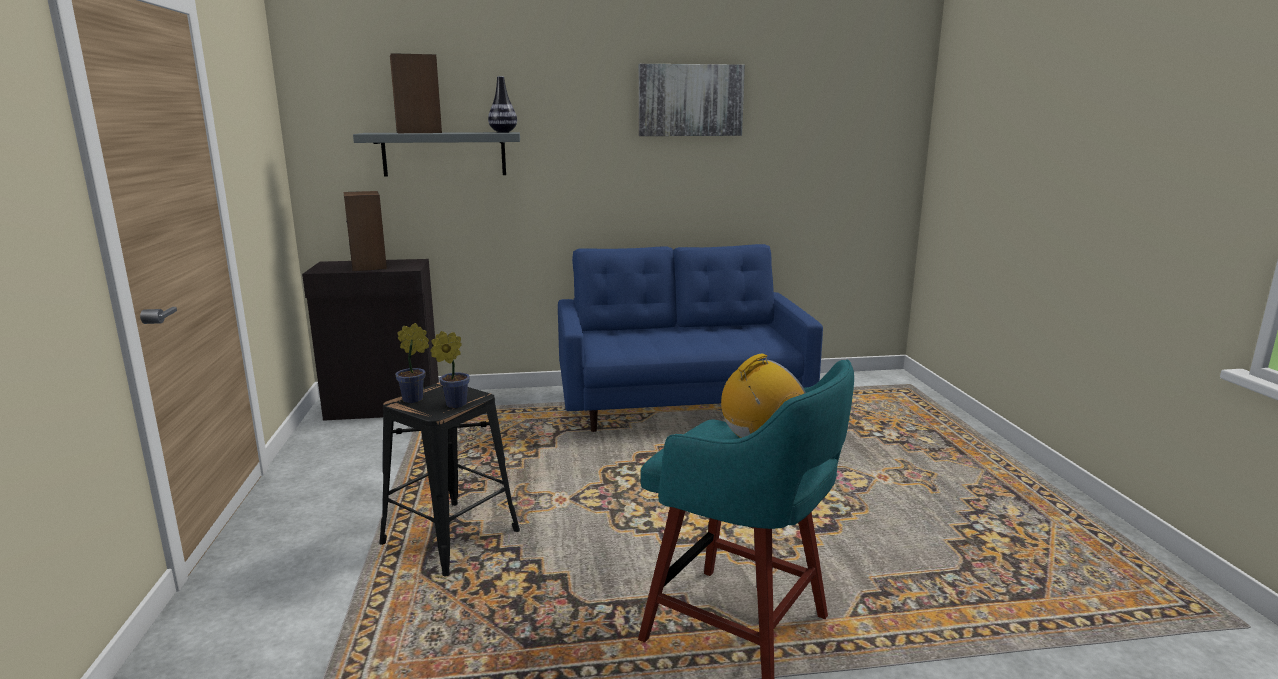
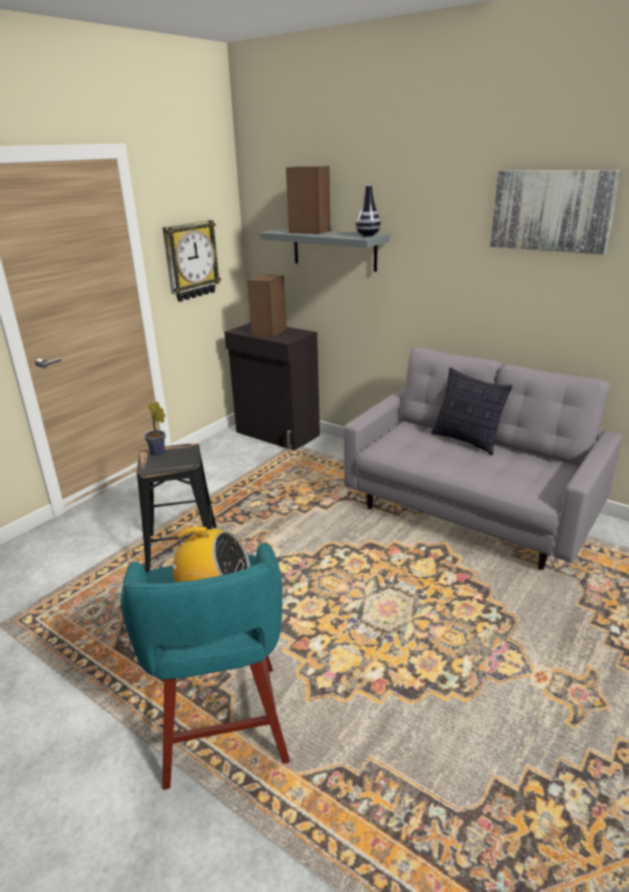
camera: 45 degrees right, 10 degrees up
potted plant [430,331,470,408] -> none
blue sofa [558,244,823,432] -> grey sofa [344,347,622,570]
none -> wall clock [162,220,221,302]
none -> pillow [431,367,512,455]

